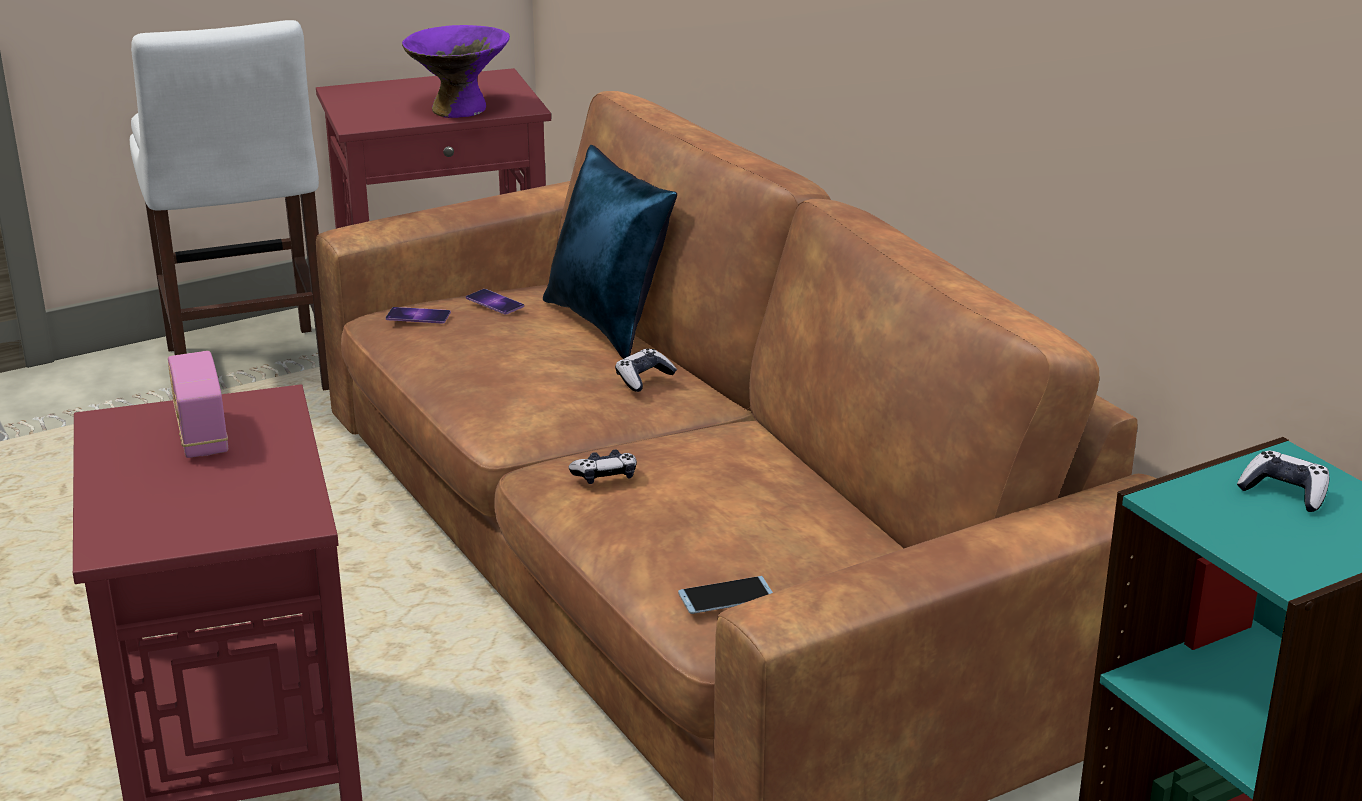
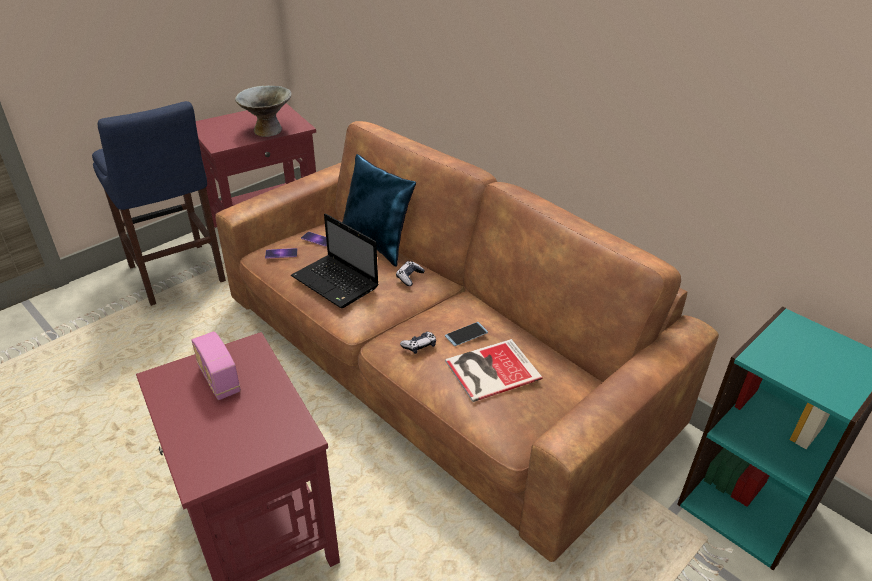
camera: 15 degrees left, 10 degrees up
white stool [130,20,329,390] -> blue stool [92,101,226,306]
purple bowl [402,25,510,118] -> grey bowl [235,86,292,137]
phone [678,576,773,614] -> phone moved to [445,322,488,346]
game controller [1237,450,1329,512] -> none
none -> laptop [291,213,379,308]
none -> book [445,339,543,402]

